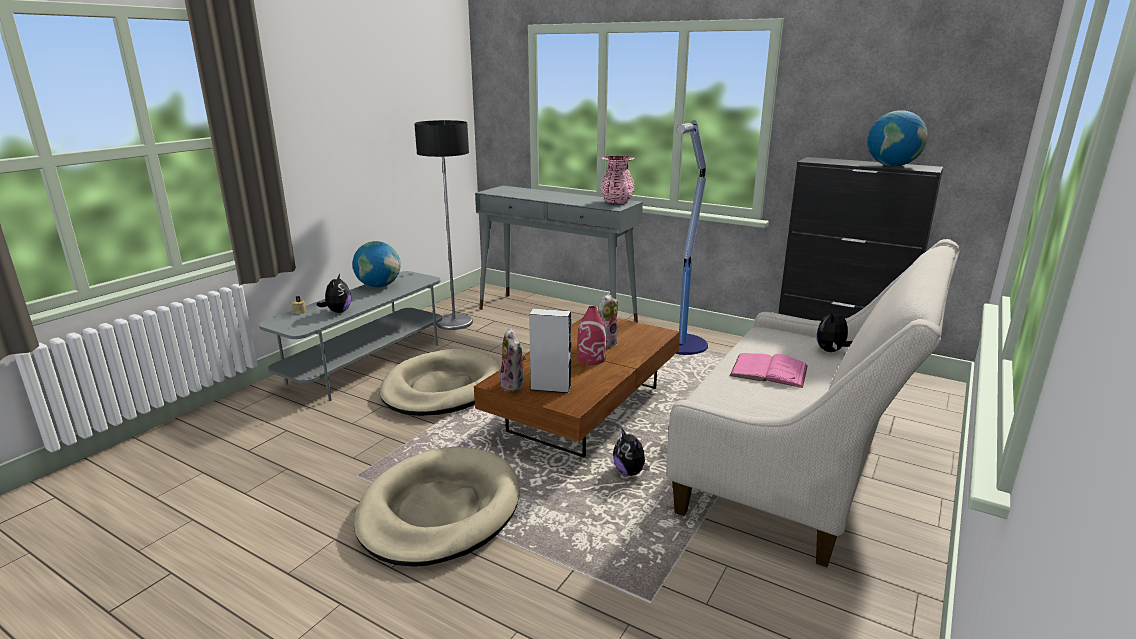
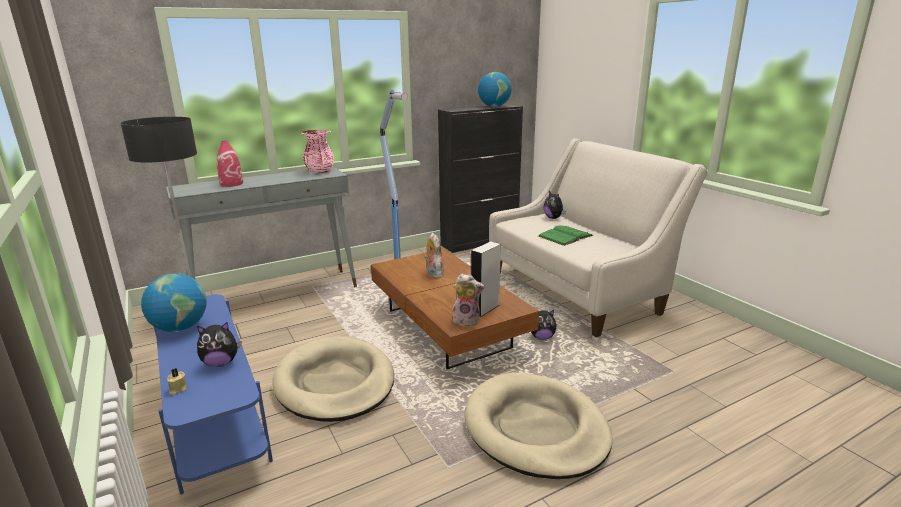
camera: 60 degrees left, 0 degrees up
grey tv stand [259,271,442,401] -> blue tv stand [154,294,273,495]
plush toy [317,274,351,313] -> plush toy turned 135 degrees clockwise [197,322,242,367]
red vase [577,306,606,365] -> red vase moved to [217,141,243,187]
pink book [730,353,808,388] -> green book [538,226,593,246]

